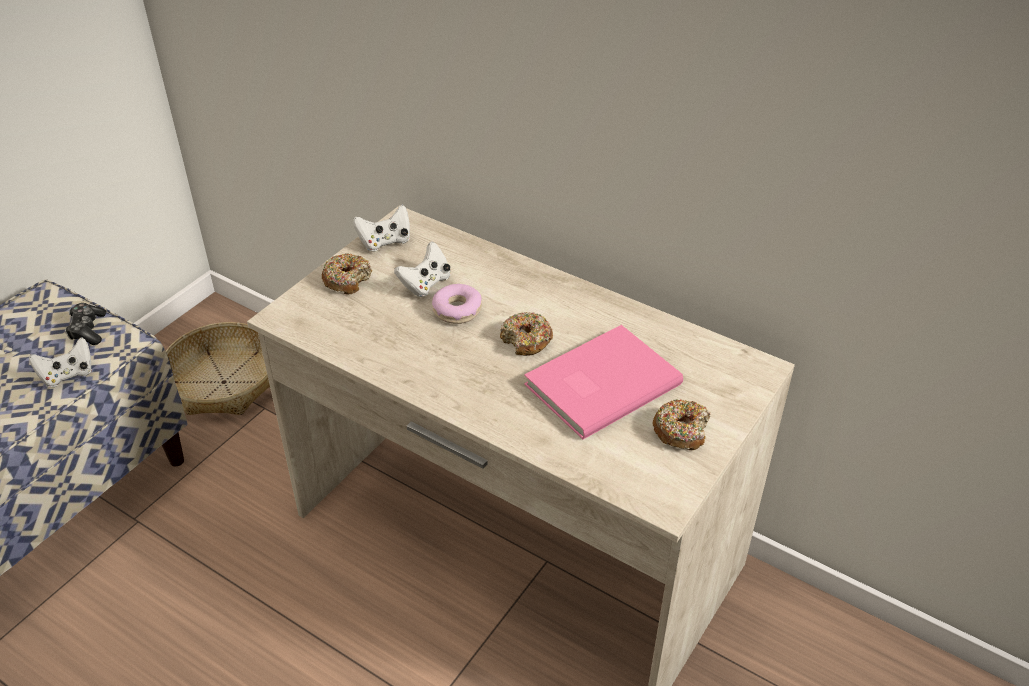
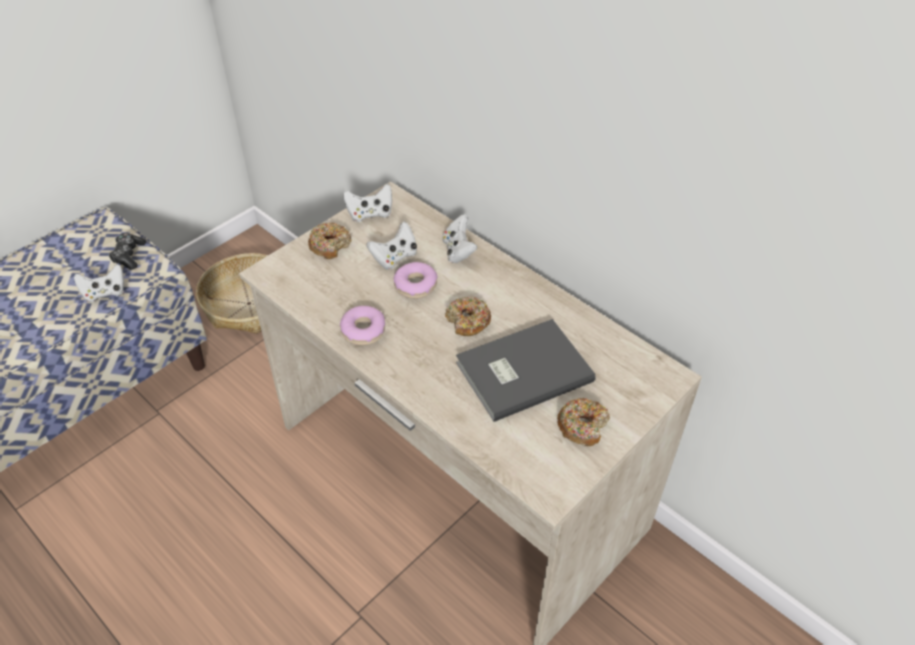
camera: 10 degrees right, 5 degrees up
pink book [524,325,683,439] -> grey book [456,319,596,422]
none -> donut [340,306,385,345]
none -> white game controller [442,214,478,263]

